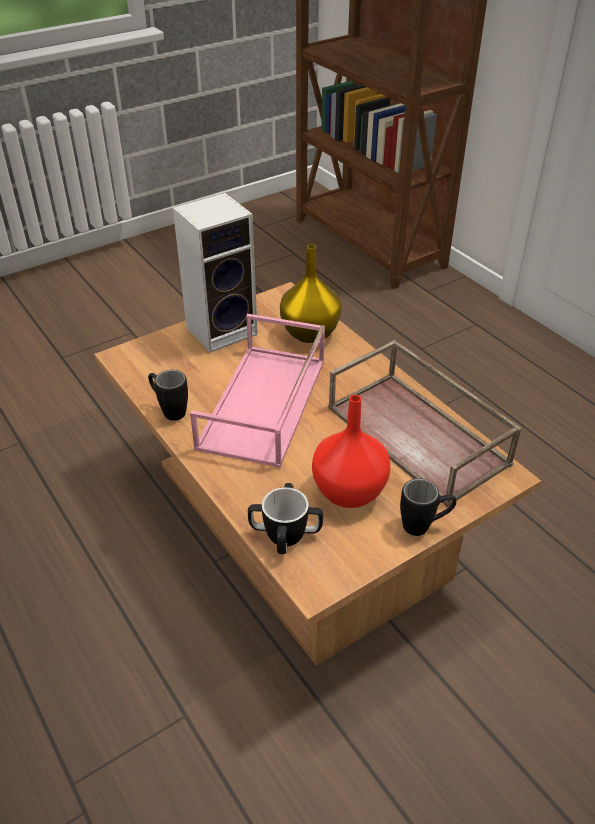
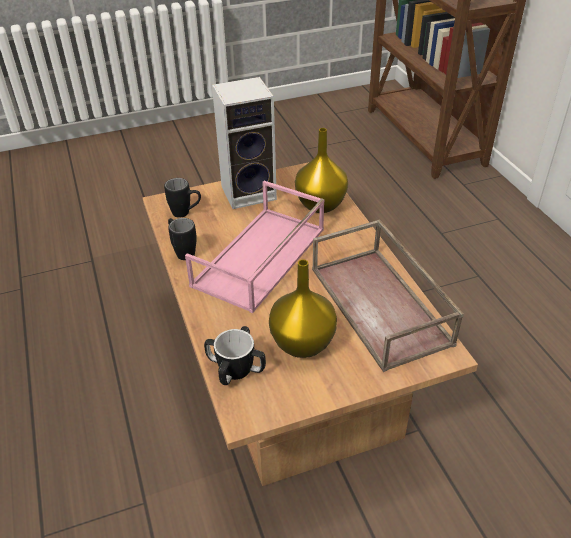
camera: 15 degrees right, 0 degrees up
red vase [312,395,390,508] -> yellow vase [269,259,337,358]
black mug [400,478,457,536] -> black mug moved to [164,178,201,218]

